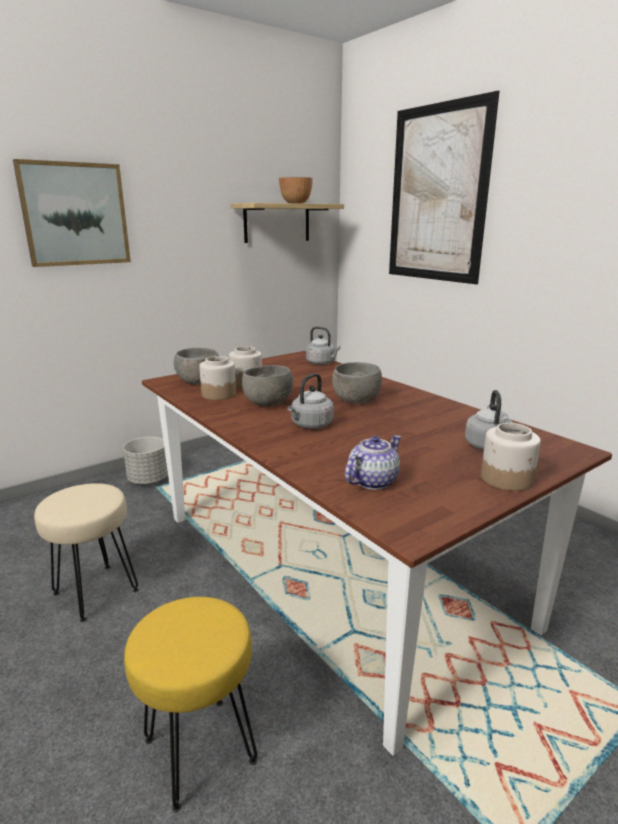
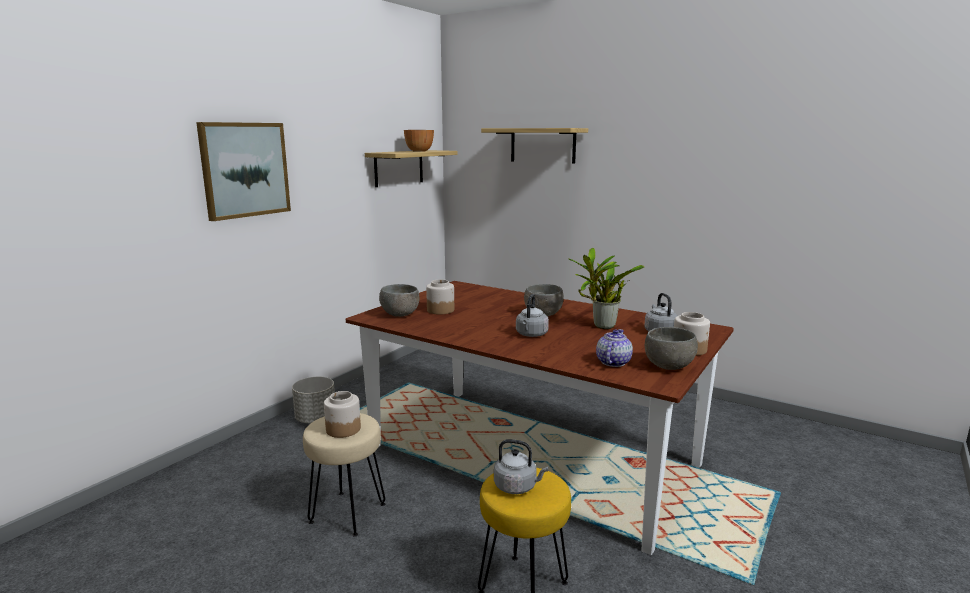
camera: 20 degrees left, 5 degrees down
jar [199,356,236,400] -> jar moved to [324,391,361,438]
grey bowl [242,365,293,407] -> grey bowl moved to [645,327,698,370]
grey kettle [306,326,340,365] -> grey kettle moved to [494,439,548,494]
picture [389,91,500,284] -> shelf [481,128,588,164]
none -> potted plant [568,248,644,329]

